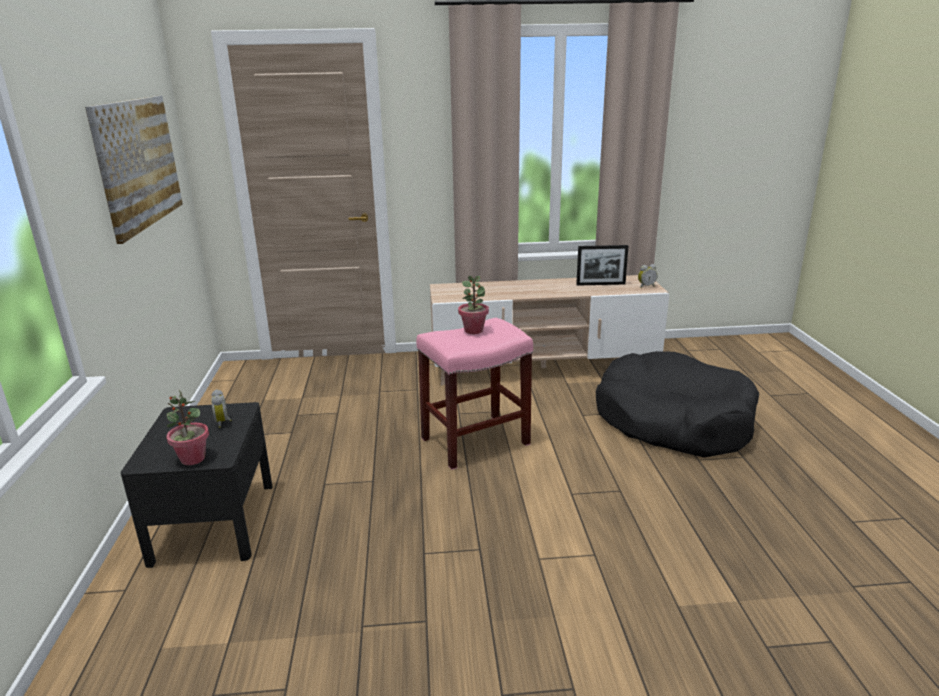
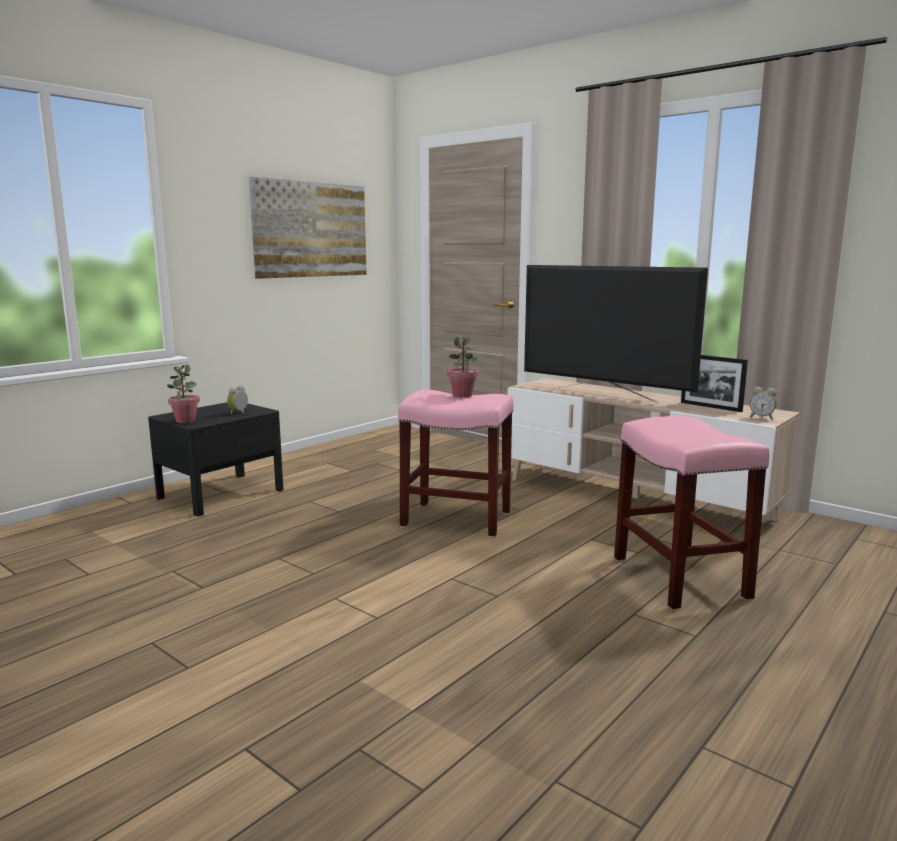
camera: 45 degrees right, 10 degrees down
black dog bed [596,351,759,457] -> pink stool [614,416,770,610]
none -> television [524,265,708,403]

